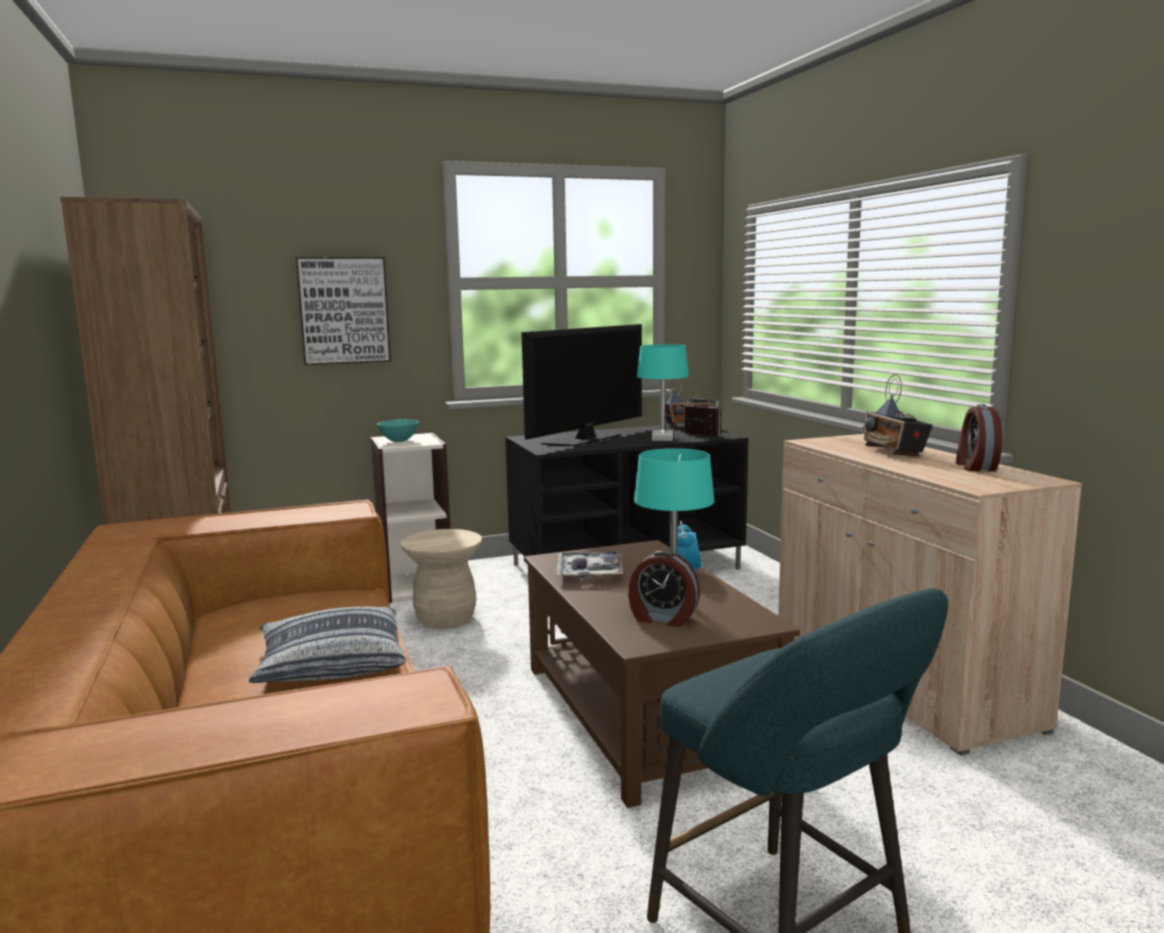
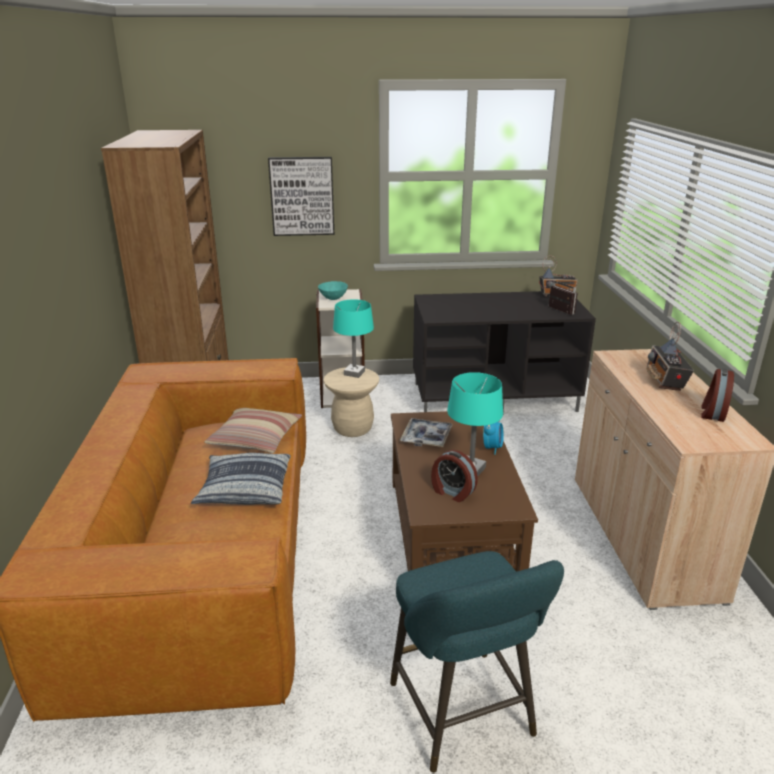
camera: 15 degrees right, 15 degrees up
television [522,324,642,446] -> none
turquoise table lamp [637,344,689,441] -> turquoise table lamp moved to [333,299,374,378]
none -> pillow [204,408,302,453]

